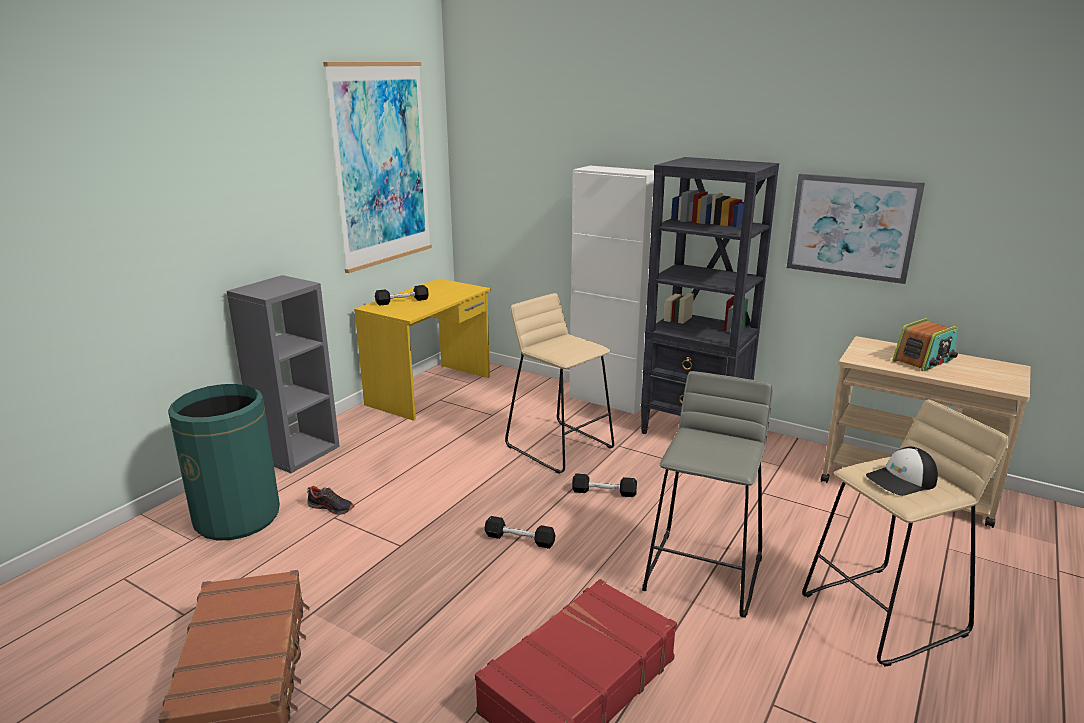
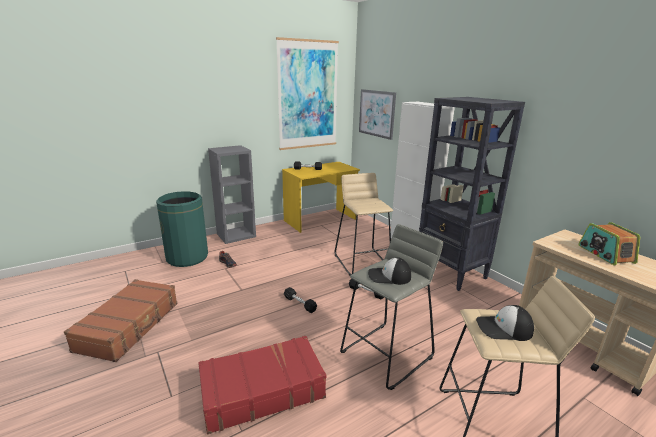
camera: 25 degrees right, 0 degrees up
picture [787,174,925,284] -> picture moved to [359,89,396,140]
radio [892,318,958,371] -> radio turned 90 degrees clockwise [578,222,640,265]
none -> cap [368,258,411,285]

